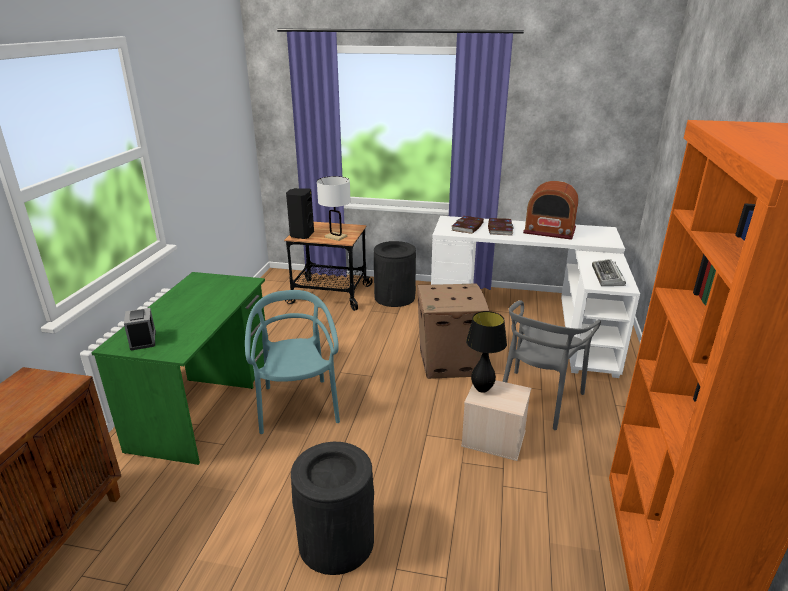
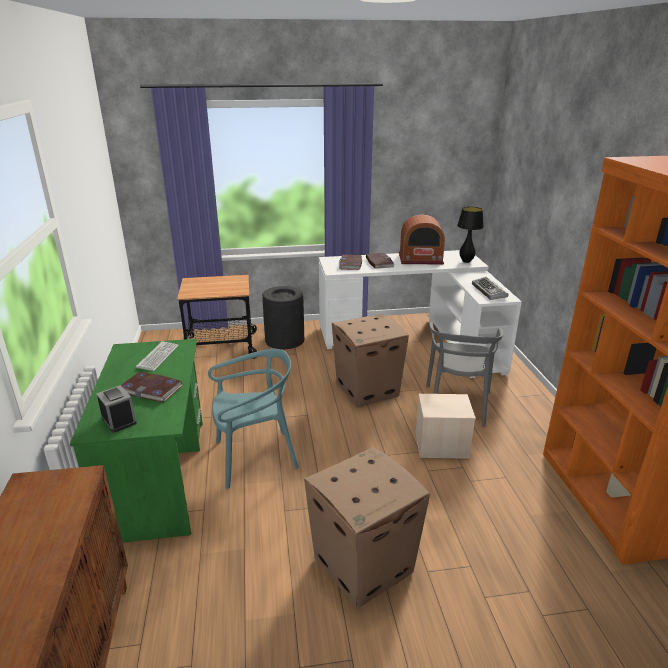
camera: 20 degrees left, 0 degrees up
turquoise chair [245,290,340,434] -> turquoise chair turned 105 degrees clockwise [208,349,299,489]
black speaker [286,188,314,239] -> none
black trash can [291,442,374,575] -> cardboard box [304,447,430,608]
white table lamp [317,176,351,241] -> none
black table lamp [466,311,507,393] -> black table lamp moved to [457,207,484,263]
none -> book [121,372,182,402]
none -> keyboard [136,341,179,371]

